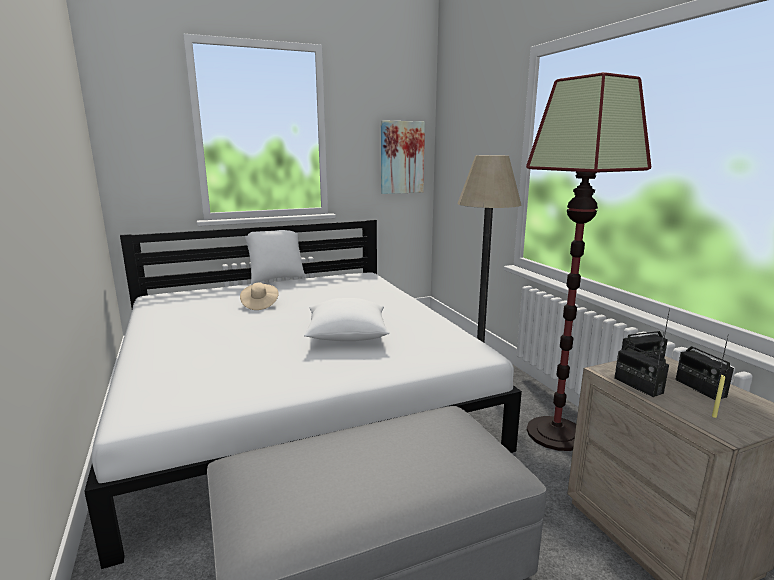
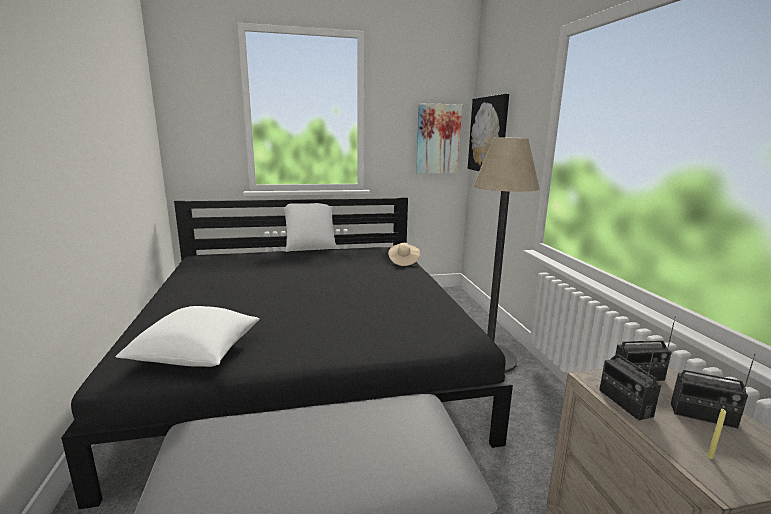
camera: 10 degrees right, 0 degrees up
white bed [84,220,522,569] -> black bed [61,197,513,509]
beige hat [240,282,279,310] -> beige hat moved to [388,243,420,266]
white pillow [304,298,390,341] -> white pillow moved to [115,306,260,367]
floor lamp [526,72,651,451] -> none
radio [675,334,734,400] -> radio turned 60 degrees counterclockwise [671,354,755,429]
none -> picture [468,94,509,171]

